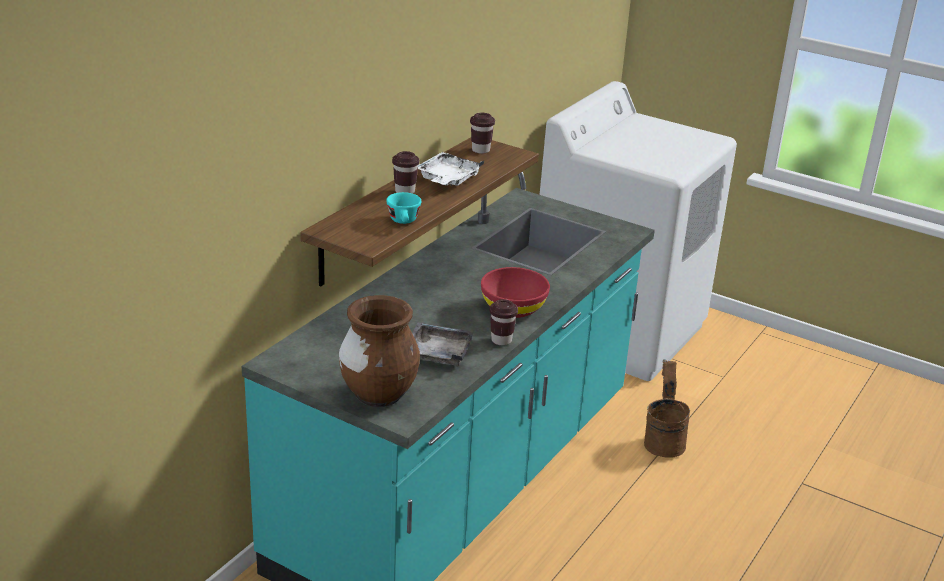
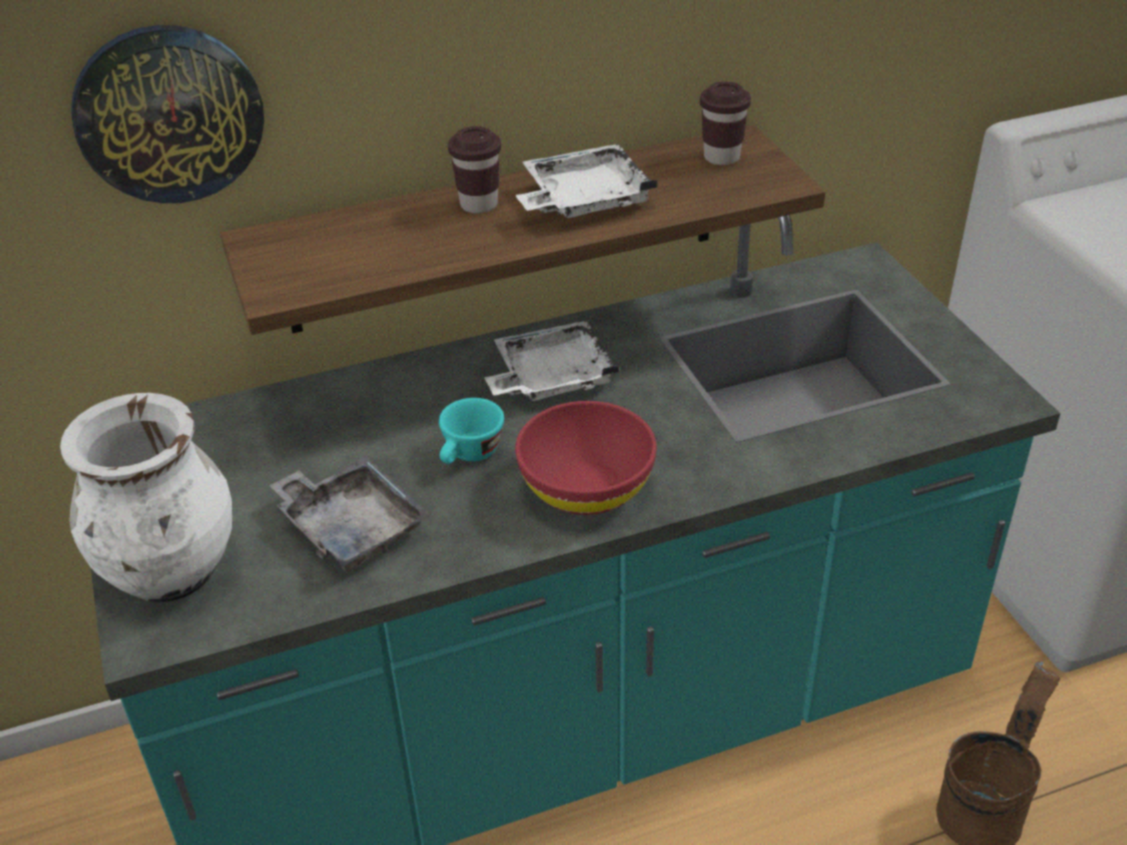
camera: 40 degrees right, 10 degrees up
brown vase [339,295,420,407] -> white vase [60,393,232,602]
turquoise cup [386,192,421,224] -> turquoise cup moved to [439,398,504,464]
brown cup [489,299,518,345] -> none
none -> wall clock [71,25,264,203]
none -> white tray [484,321,619,401]

